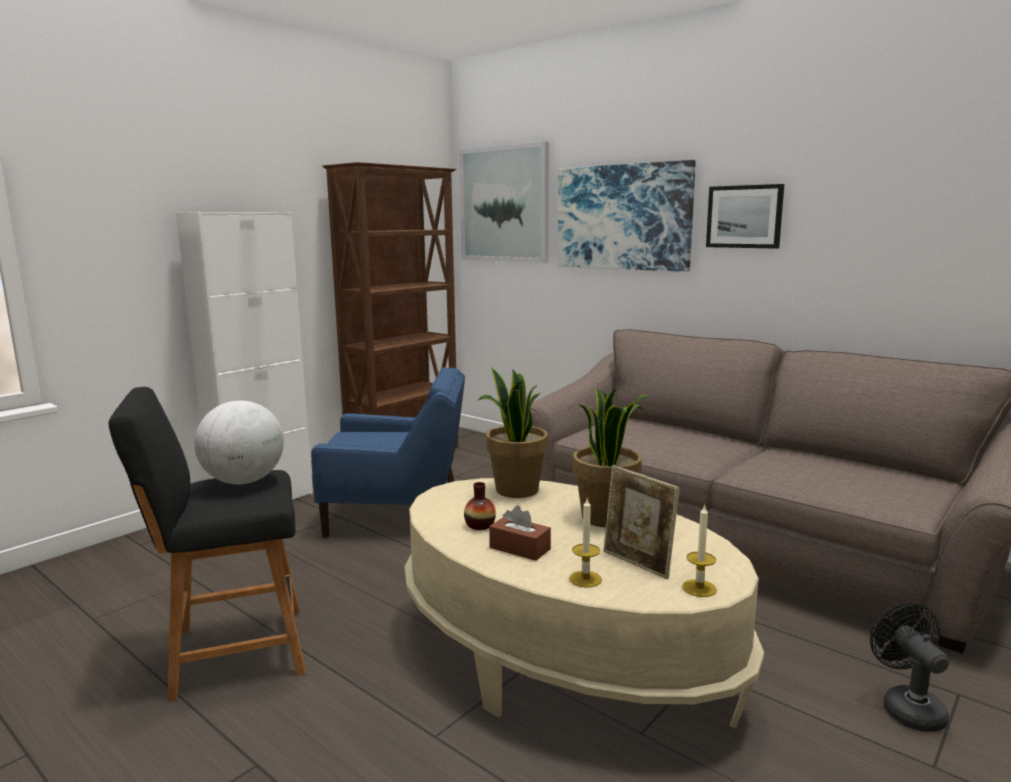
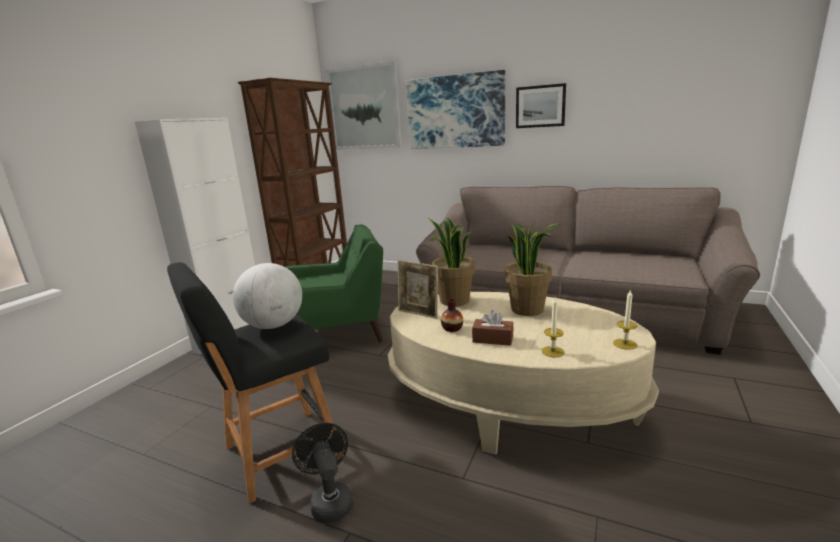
camera: 15 degrees left, 5 degrees up
blue armchair [311,367,465,538] -> green armchair [285,224,383,342]
picture frame [604,465,680,579] -> picture frame moved to [398,260,438,319]
black fan [870,602,949,732] -> black fan moved to [292,423,353,523]

